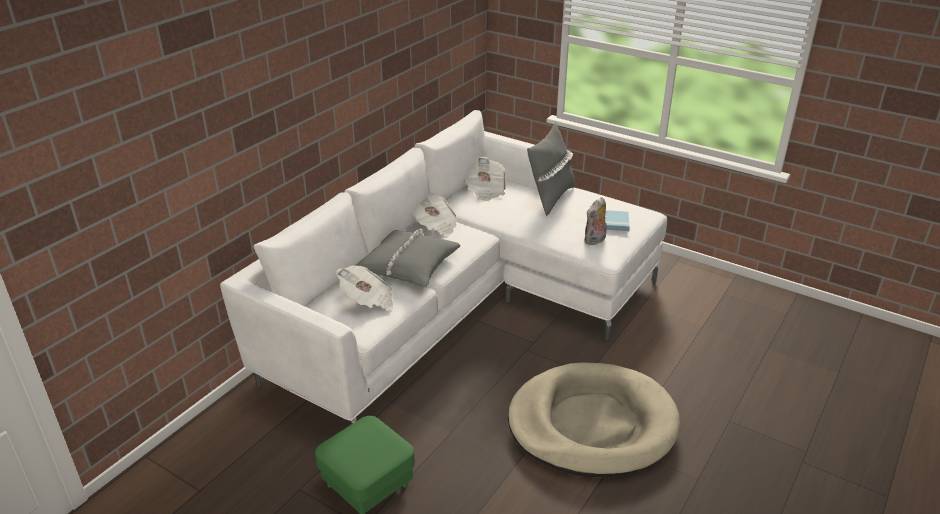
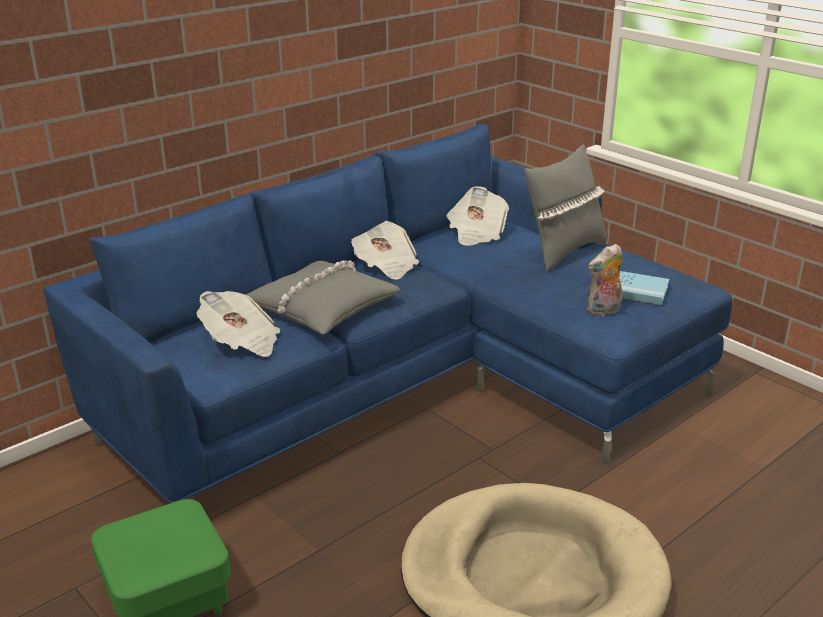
camera: 15 degrees right, 5 degrees down
white sofa [220,110,667,424] -> blue sofa [44,124,732,503]

